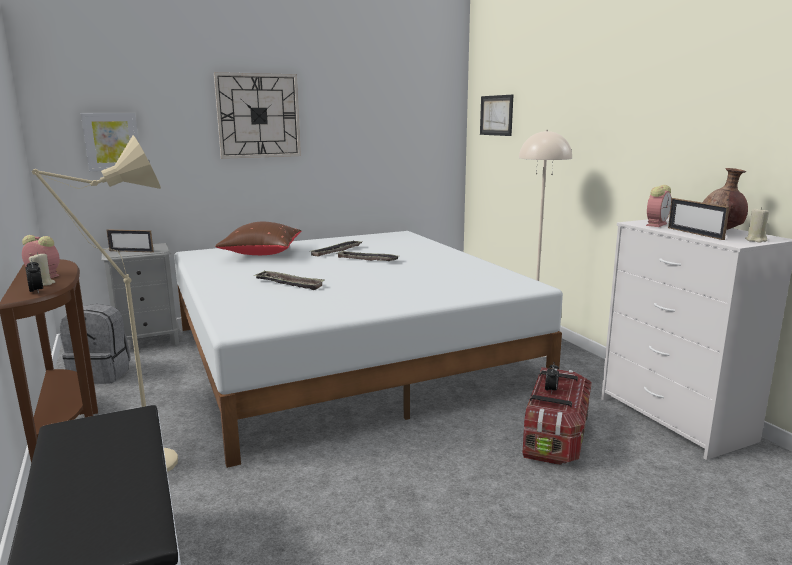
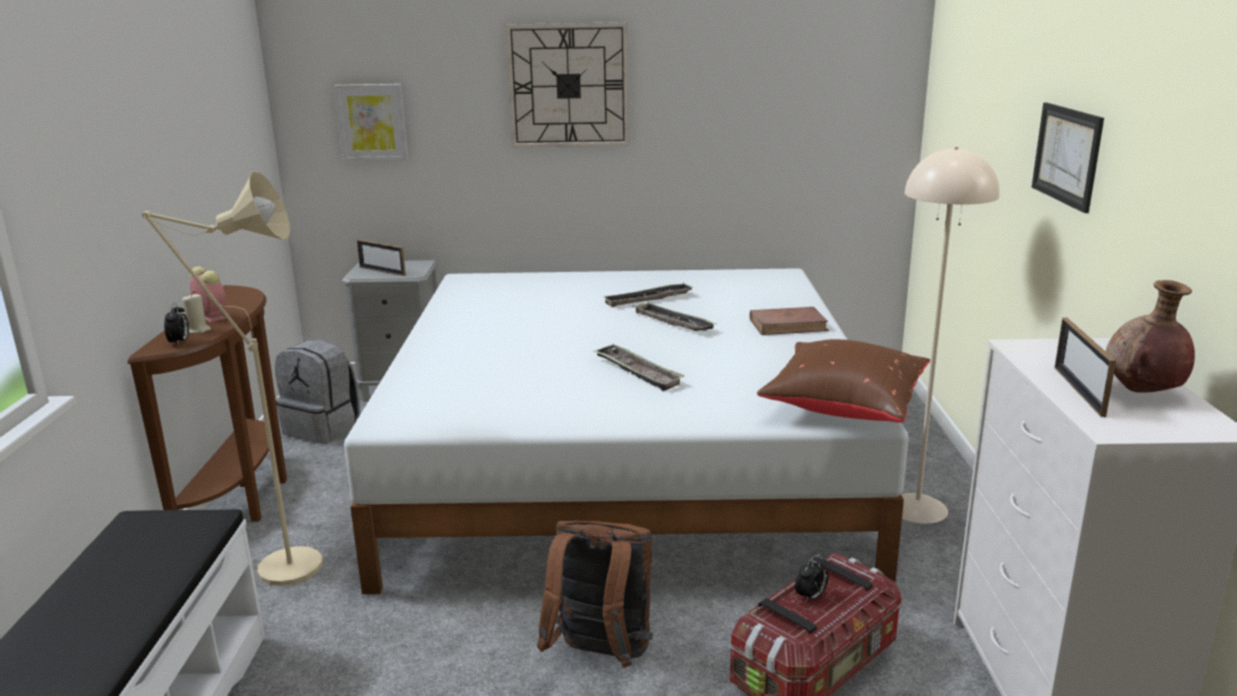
camera: 25 degrees right, 5 degrees up
brown pillow [215,222,301,255] -> brown pillow moved to [757,339,930,423]
tray [254,271,325,290] -> tray moved to [593,344,684,391]
picture [480,95,513,136] -> picture moved to [1032,103,1104,213]
alarm clock [646,185,671,227] -> none
beige candle [745,207,769,243] -> none
none -> brown backpack [537,521,653,668]
none -> brown book [750,307,829,335]

